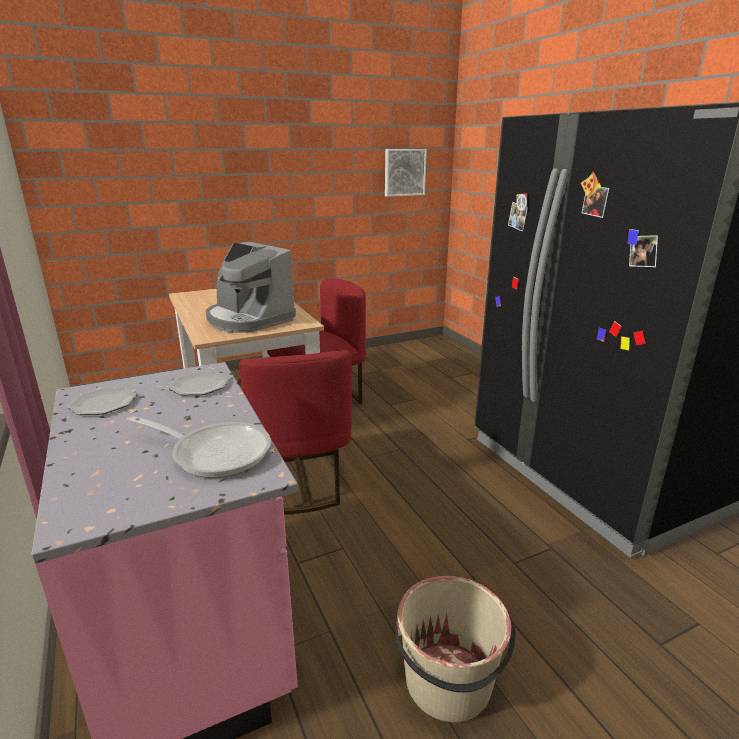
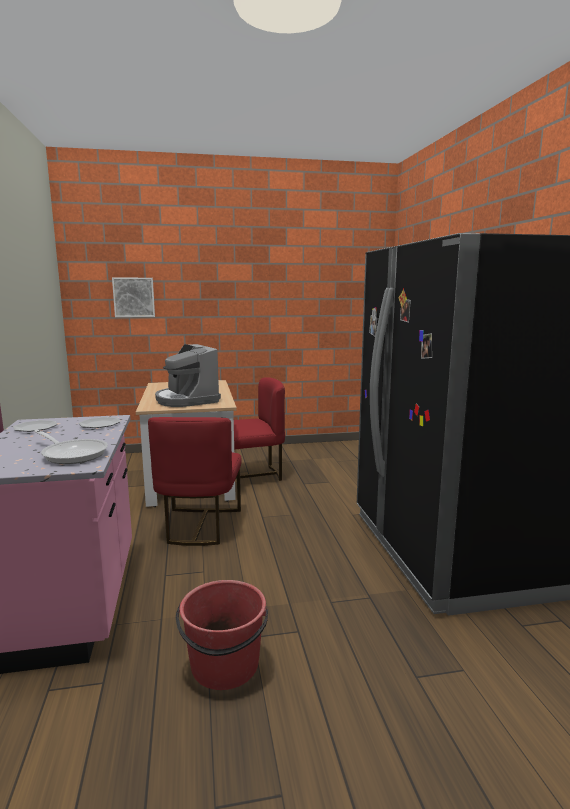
camera: 15 degrees right, 10 degrees down
picture [385,149,427,197] -> picture moved to [112,278,155,317]
beige bucket [395,576,516,722] -> red bucket [176,580,268,690]

